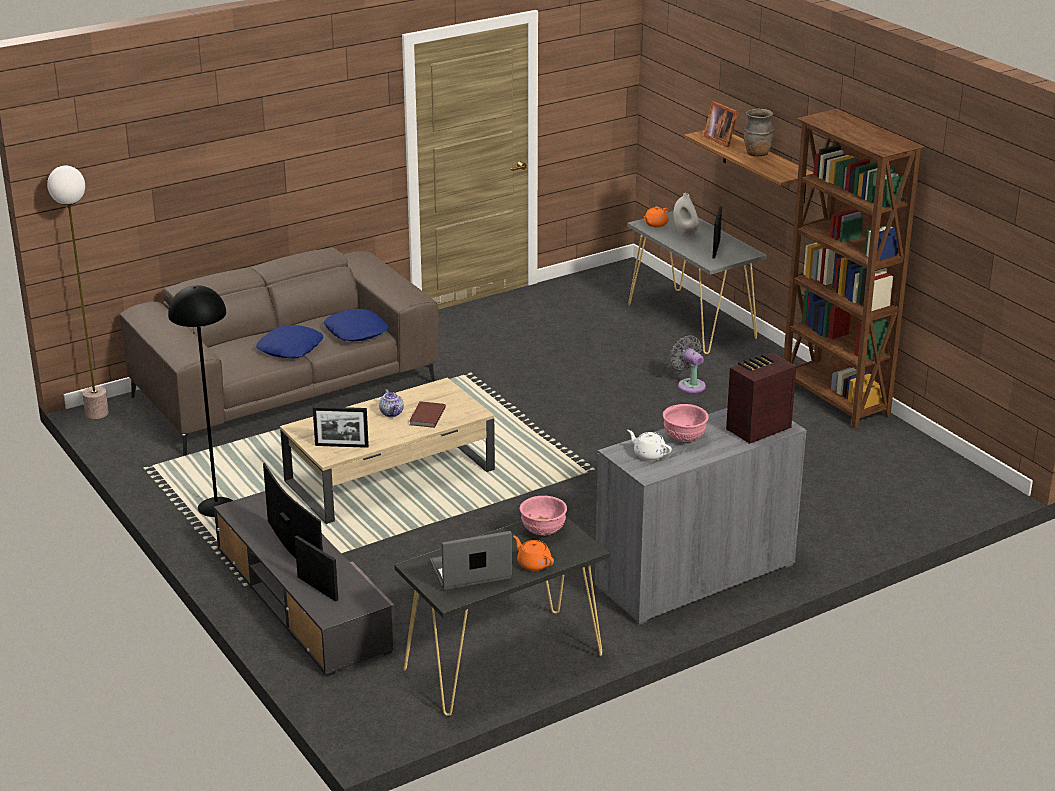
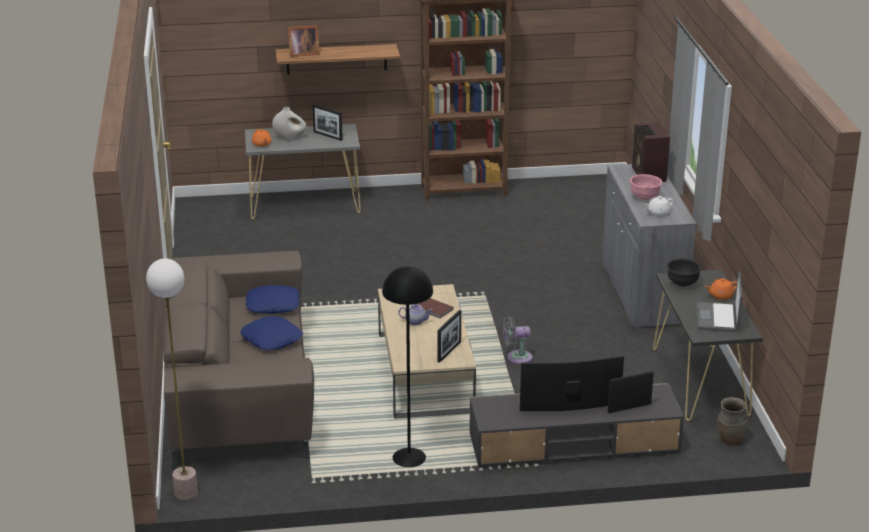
camera: 65 degrees left, 0 degrees up
pink bowl [519,496,567,536] -> black bowl [667,258,701,287]
grey fan [670,335,706,393] -> grey fan moved to [503,316,532,364]
brown vase [744,108,774,157] -> brown vase moved to [717,397,747,445]

